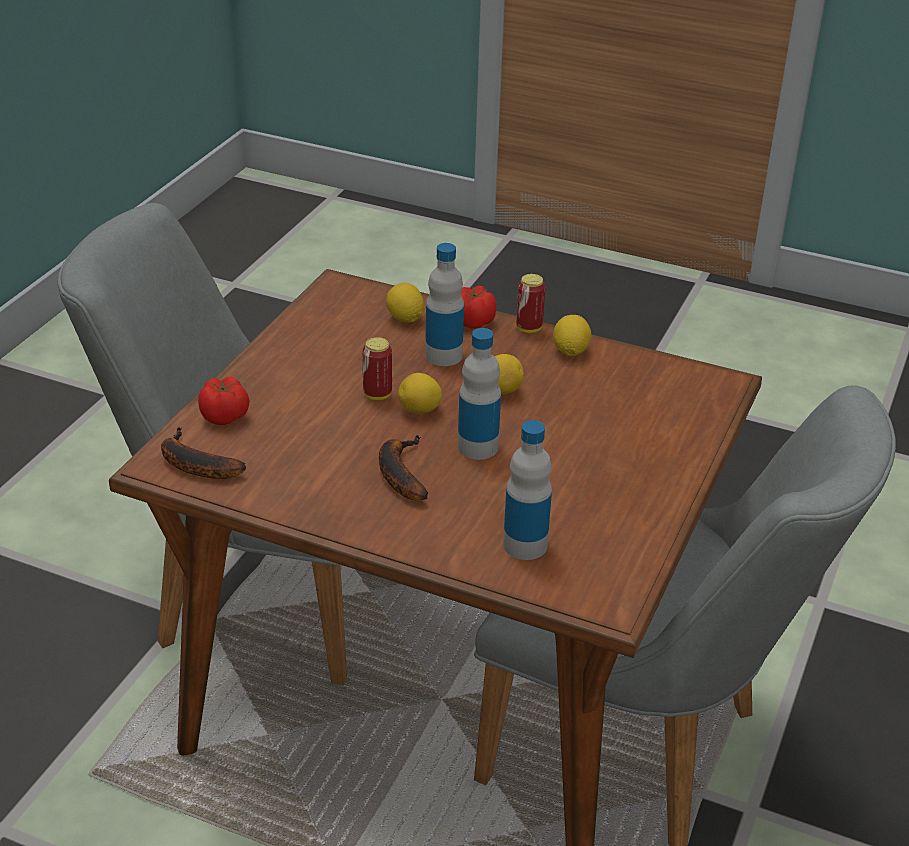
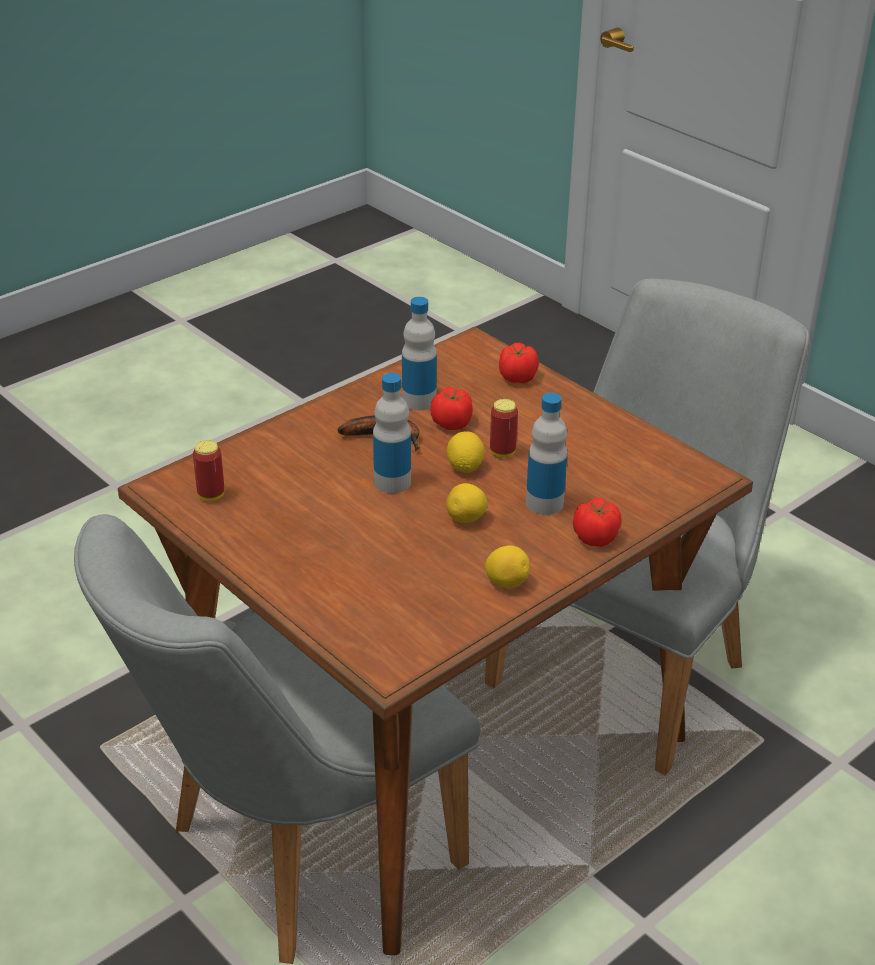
camera: 115 degrees right, 0 degrees up
banana [161,427,246,479] -> none
lemon [386,283,424,322] -> none
bottle [503,420,552,560] -> bottle moved to [402,297,437,410]
can [516,274,545,333] -> can moved to [193,440,224,501]
none -> tomato [430,387,473,430]

